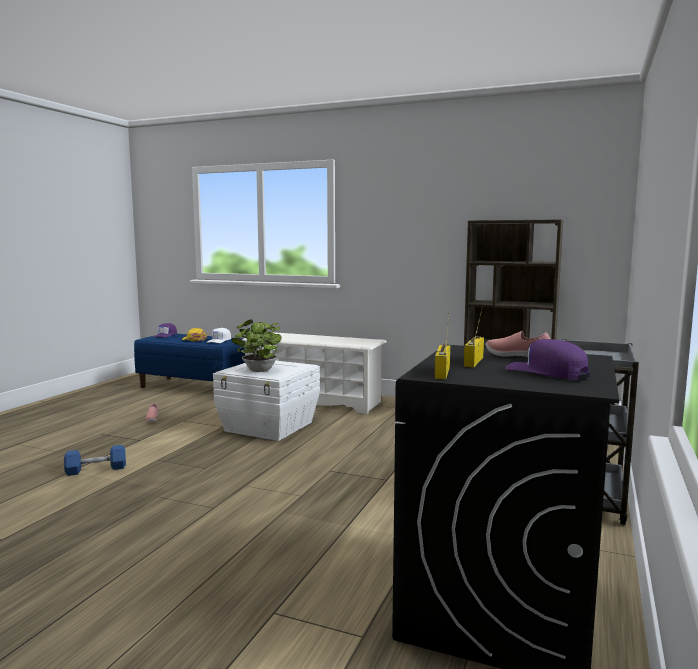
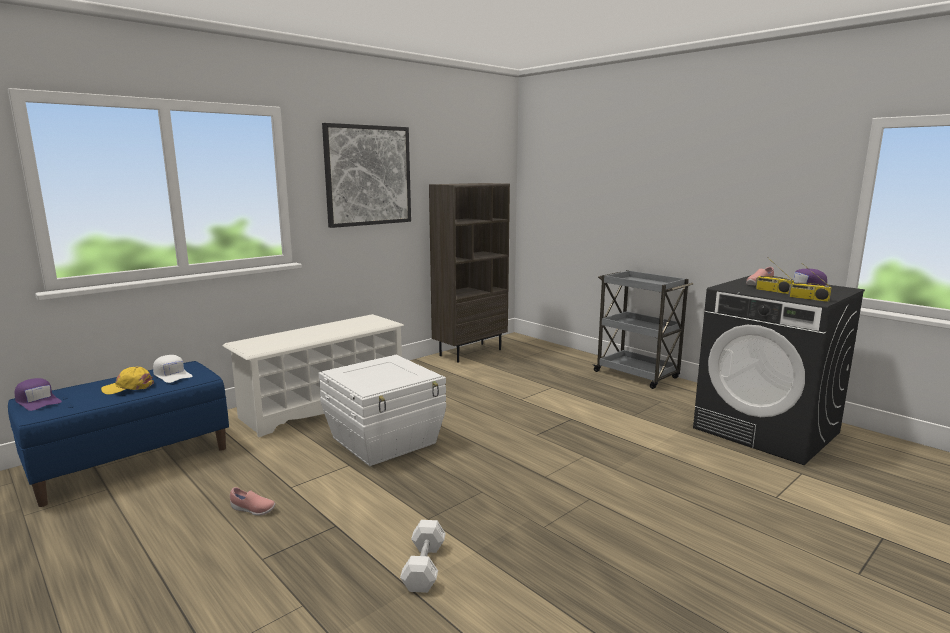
camera: 65 degrees left, 5 degrees up
blue dumbbell [64,445,126,476] -> white dumbbell [400,520,446,593]
potted plant [231,319,282,372] -> none
none -> picture [322,123,411,228]

